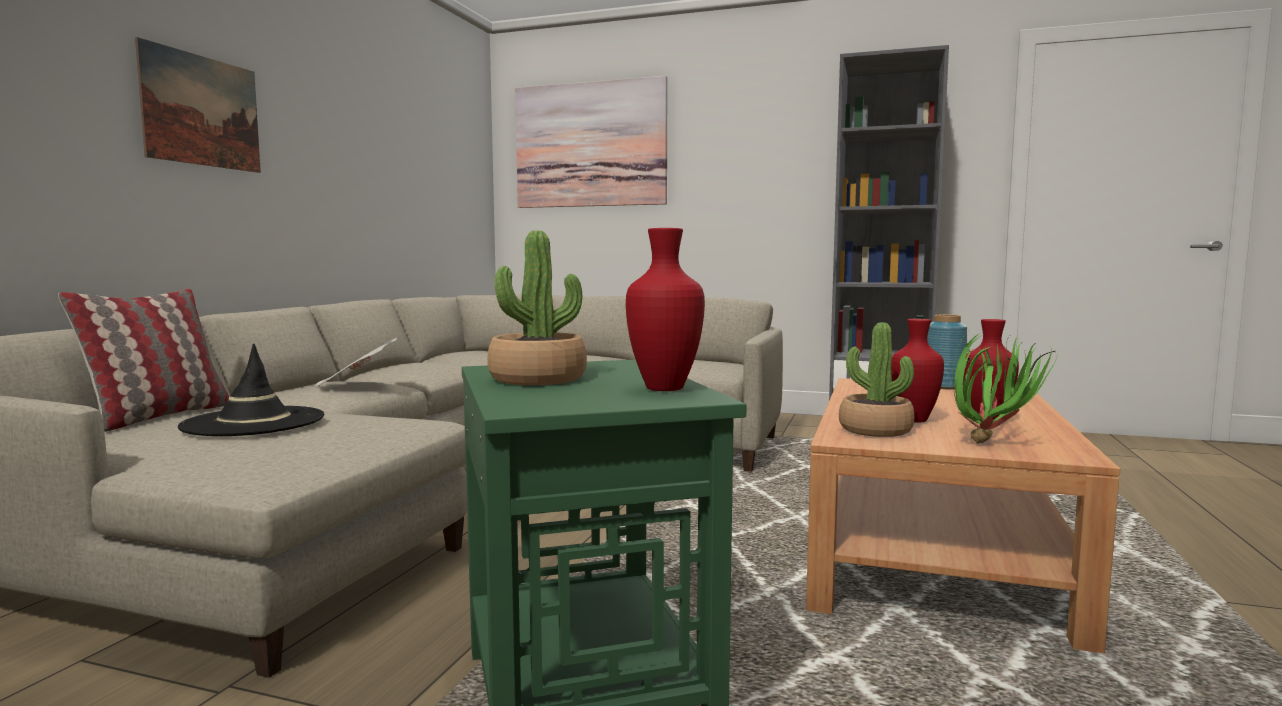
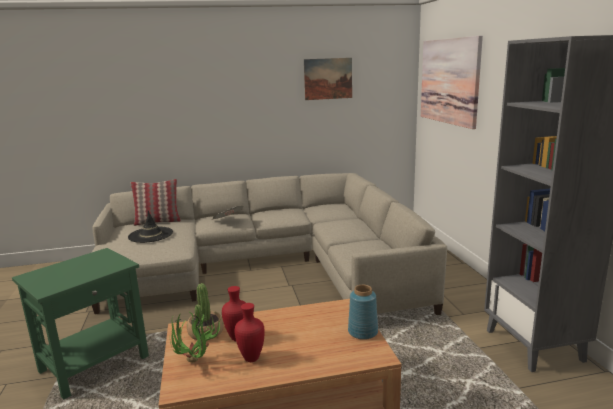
camera: 60 degrees right, 10 degrees up
picture [135,37,261,173] -> picture moved to [304,58,352,100]
potted plant [487,231,587,385] -> none
red vase [626,228,705,391] -> none

